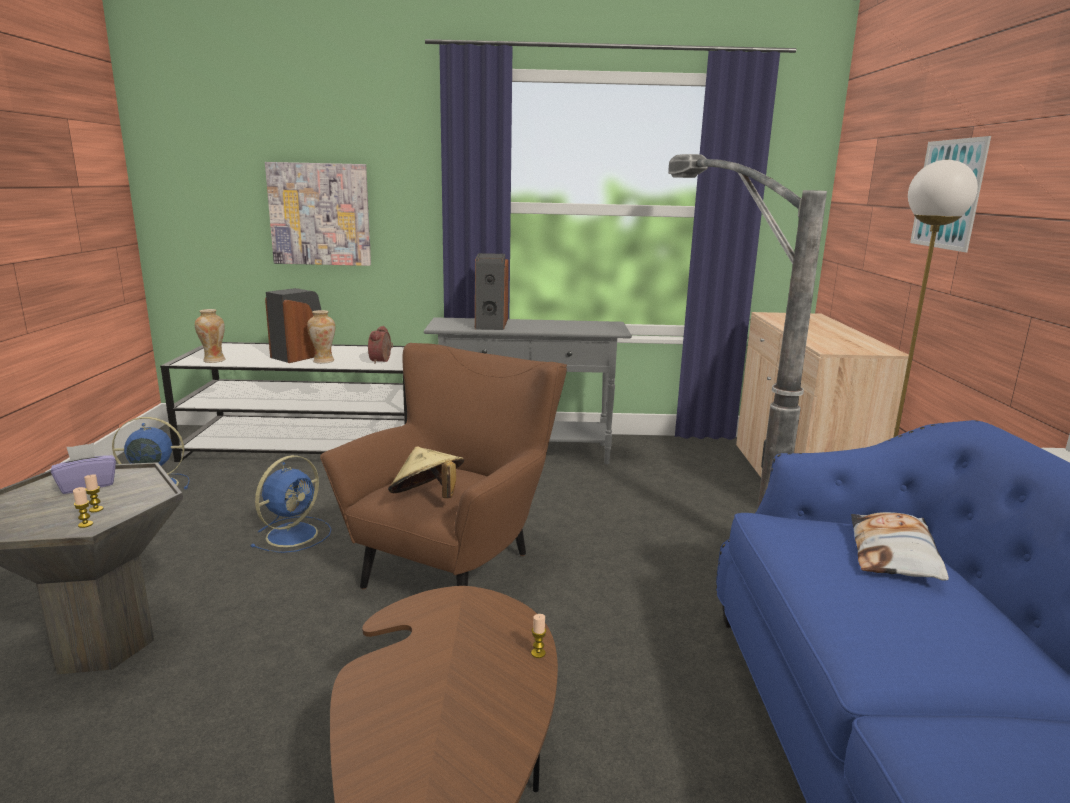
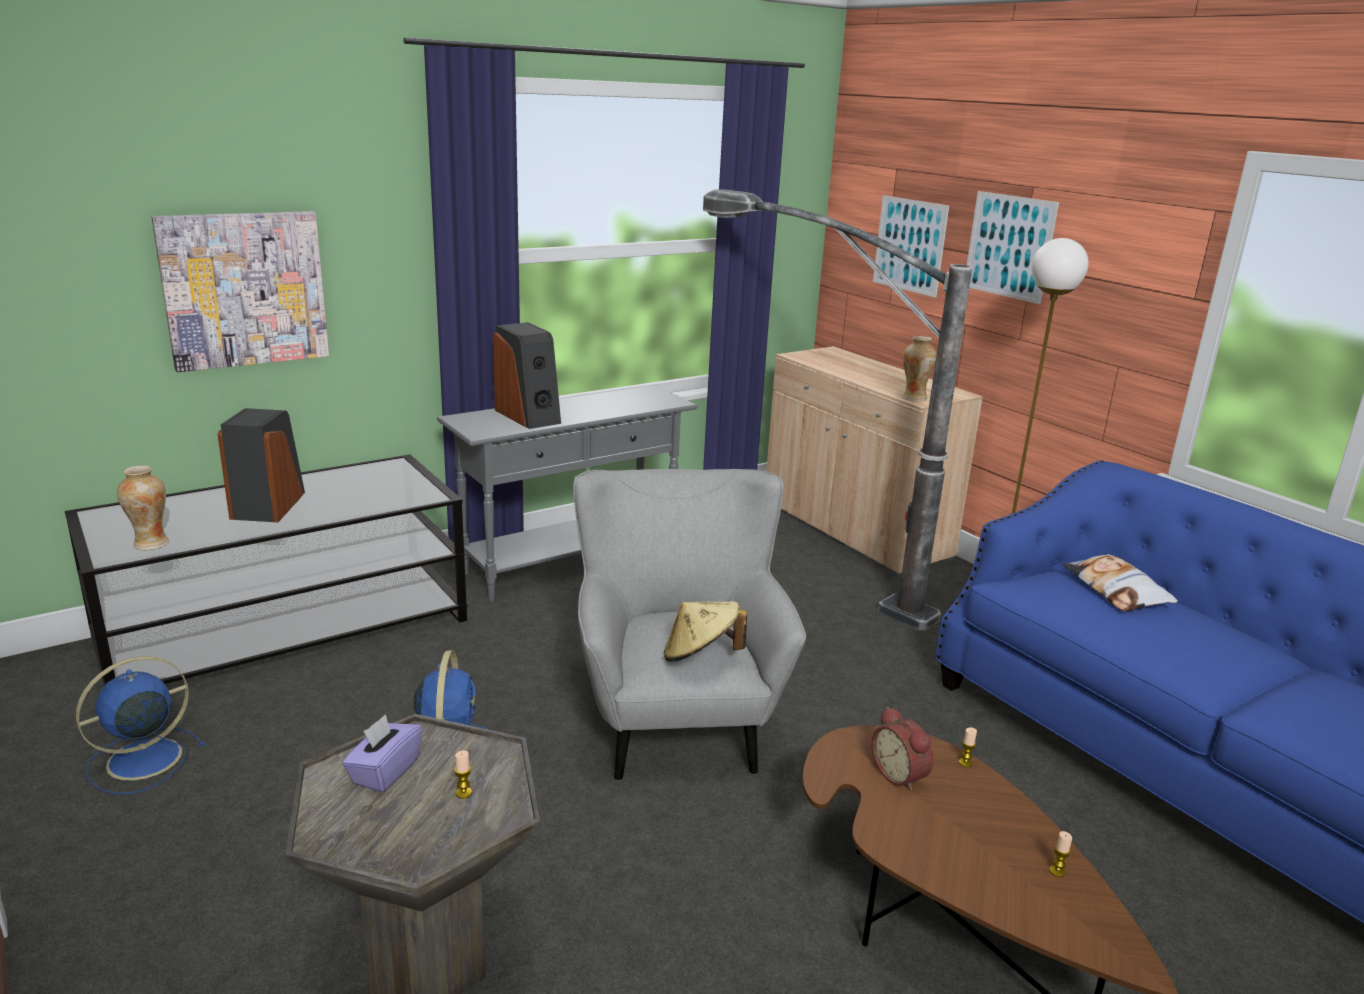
camera: 35 degrees left, 5 degrees up
candle [73,487,93,528] -> candle moved to [1049,831,1072,877]
vase [307,310,335,363] -> vase moved to [902,336,937,402]
brown armchair [320,343,567,590] -> grey armchair [573,469,806,781]
alarm clock [368,326,393,364] -> alarm clock moved to [872,706,934,792]
none -> picture [873,195,949,298]

